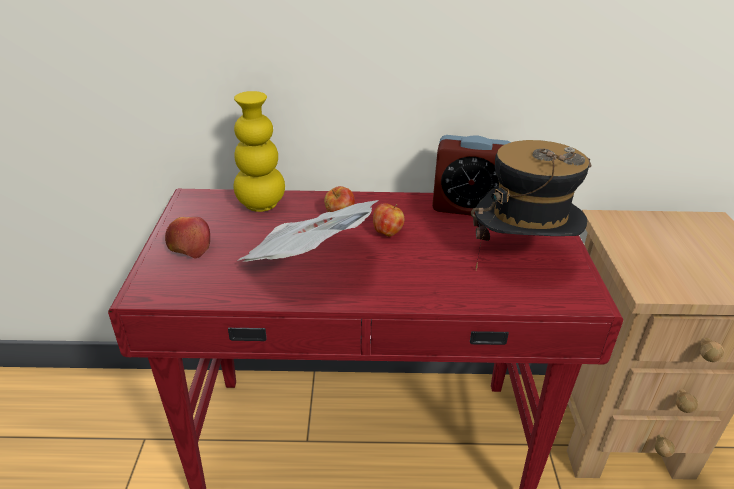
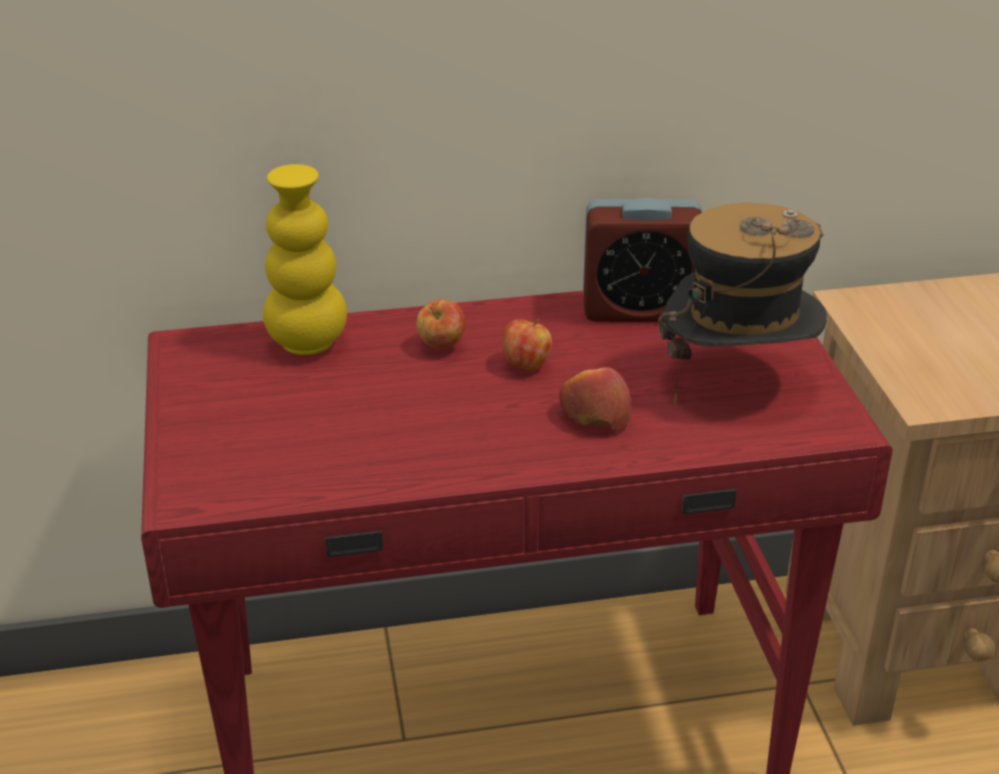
camera: 10 degrees left, 0 degrees up
apple [165,217,210,259] -> apple moved to [559,367,631,433]
newspaper [237,200,379,262] -> none

